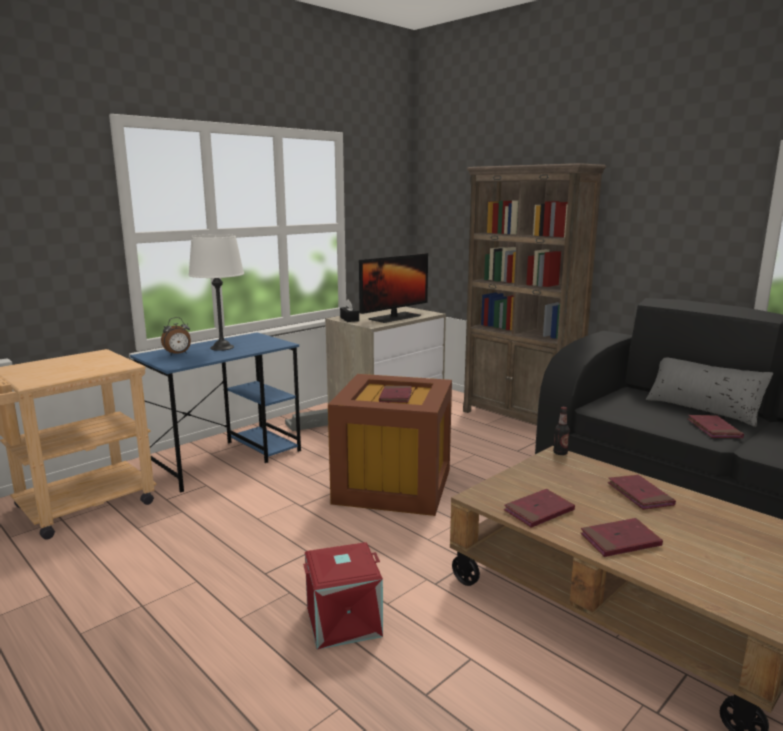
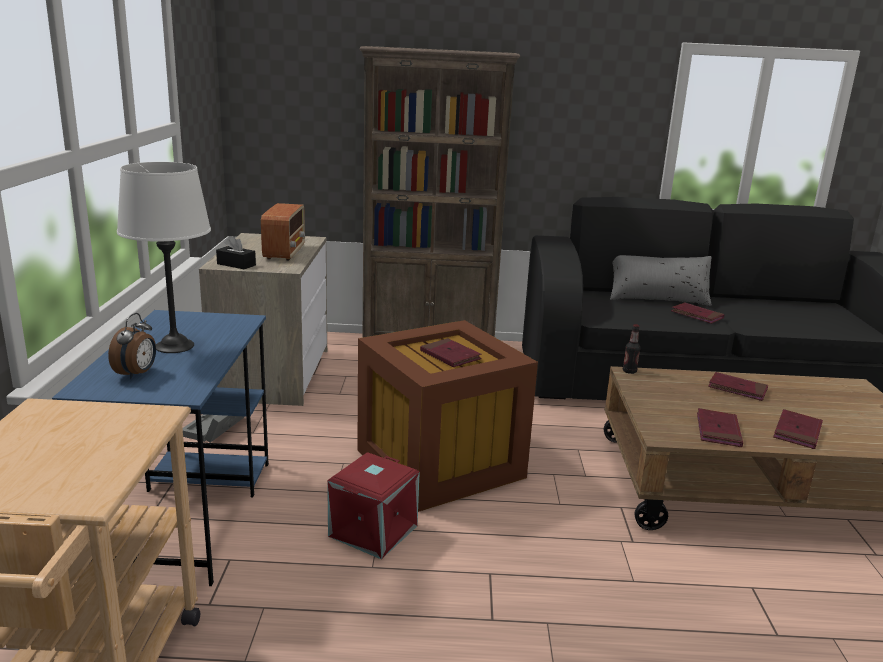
camera: 45 degrees left, 5 degrees up
red storage box [303,542,383,650] -> red storage box moved to [327,452,420,559]
monitor [359,253,428,323] -> radio [261,203,305,261]

